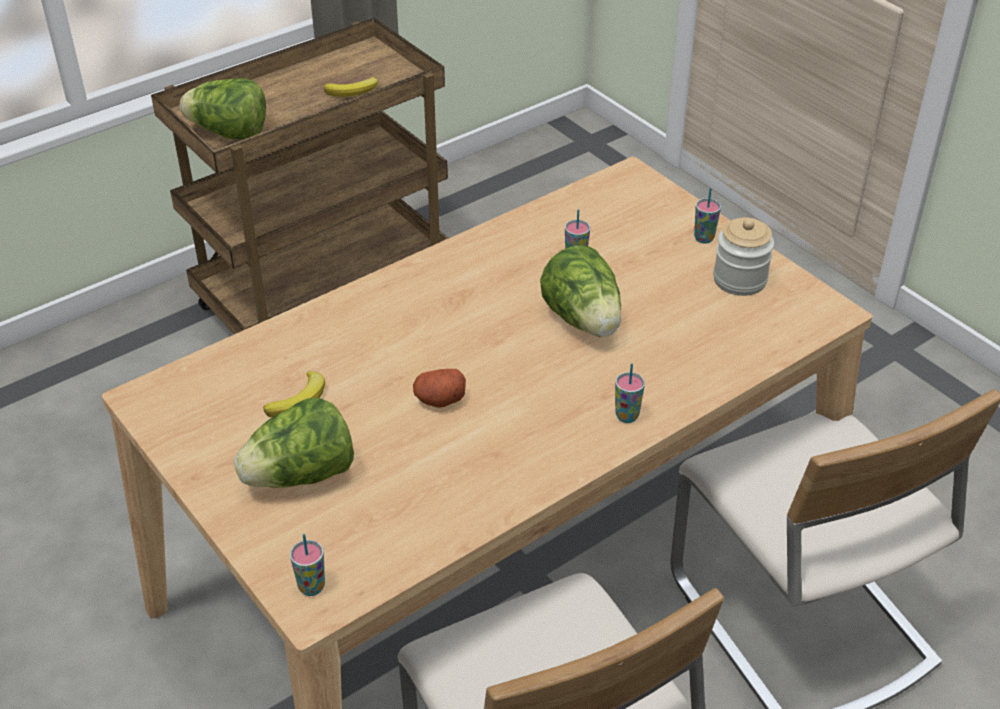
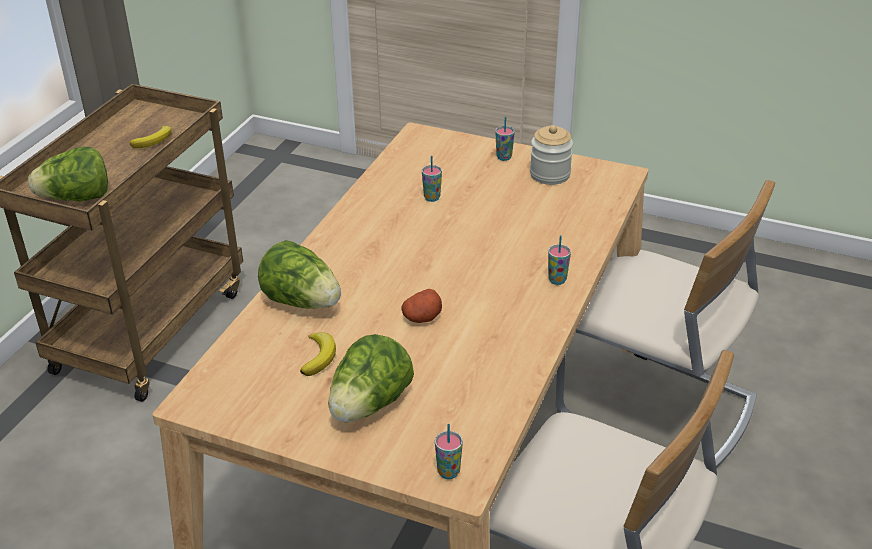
camera: 30 degrees left, 5 degrees down
lettuce [540,246,621,337] -> lettuce moved to [258,240,341,309]

